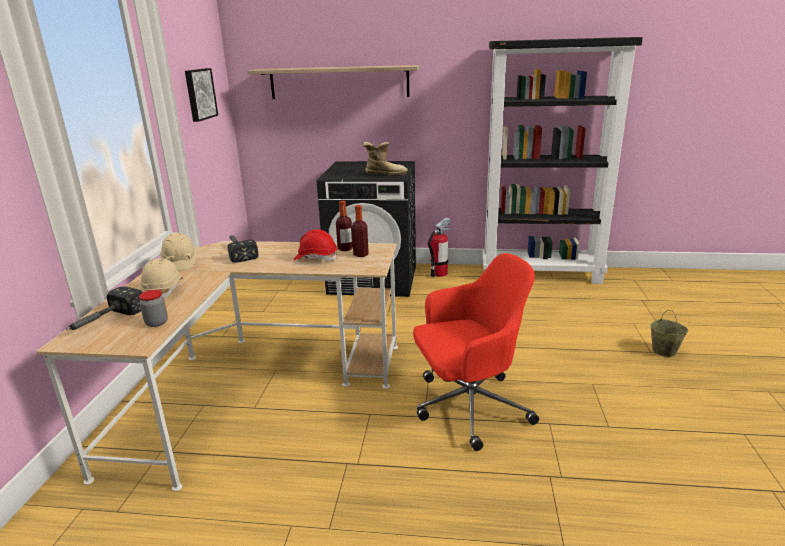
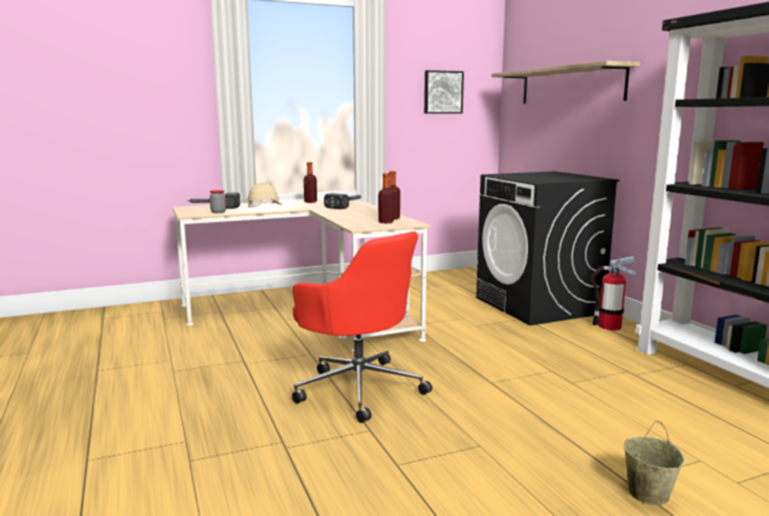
camera: 60 degrees right, 10 degrees down
beige hard hat [160,233,196,271] -> bottle [304,162,317,203]
red hard hat [294,229,338,261] -> none
boot [363,142,408,176] -> none

